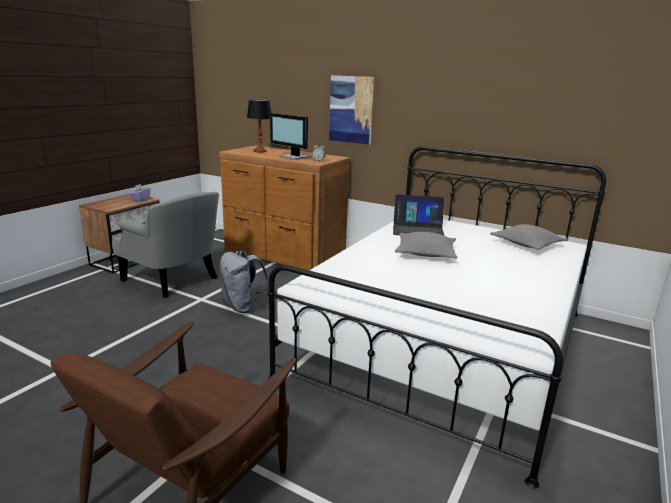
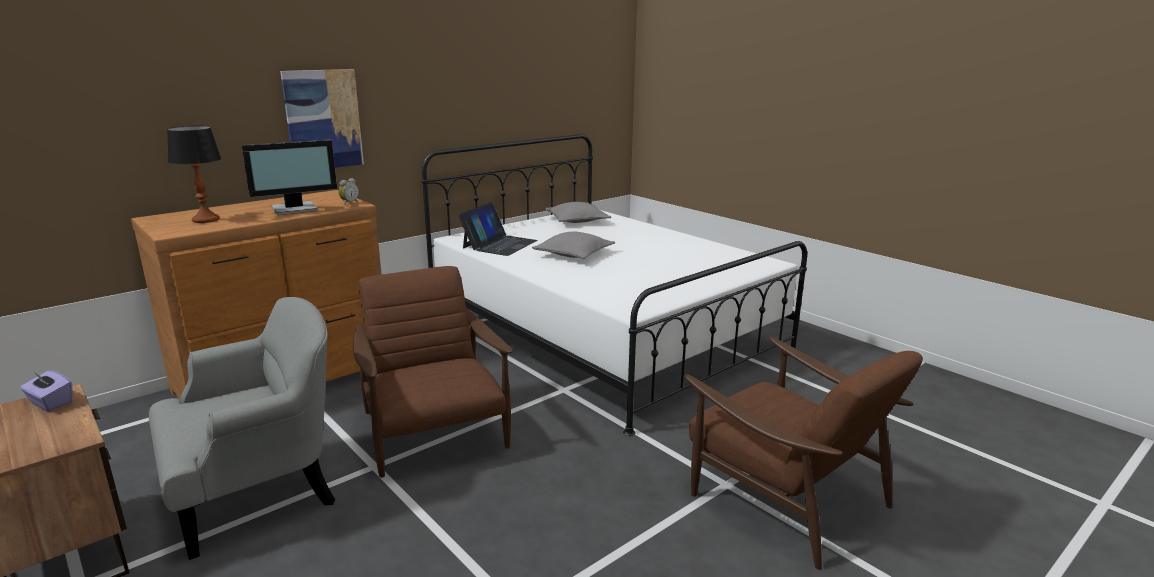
camera: 70 degrees left, 0 degrees up
grey backpack [219,250,269,313] -> brown armchair [353,266,513,478]

